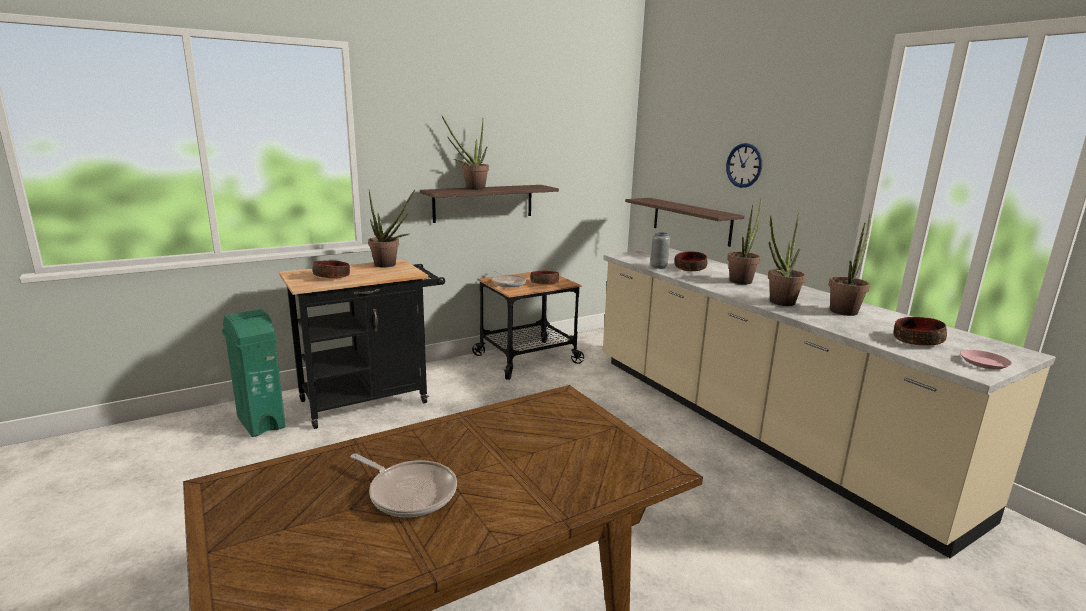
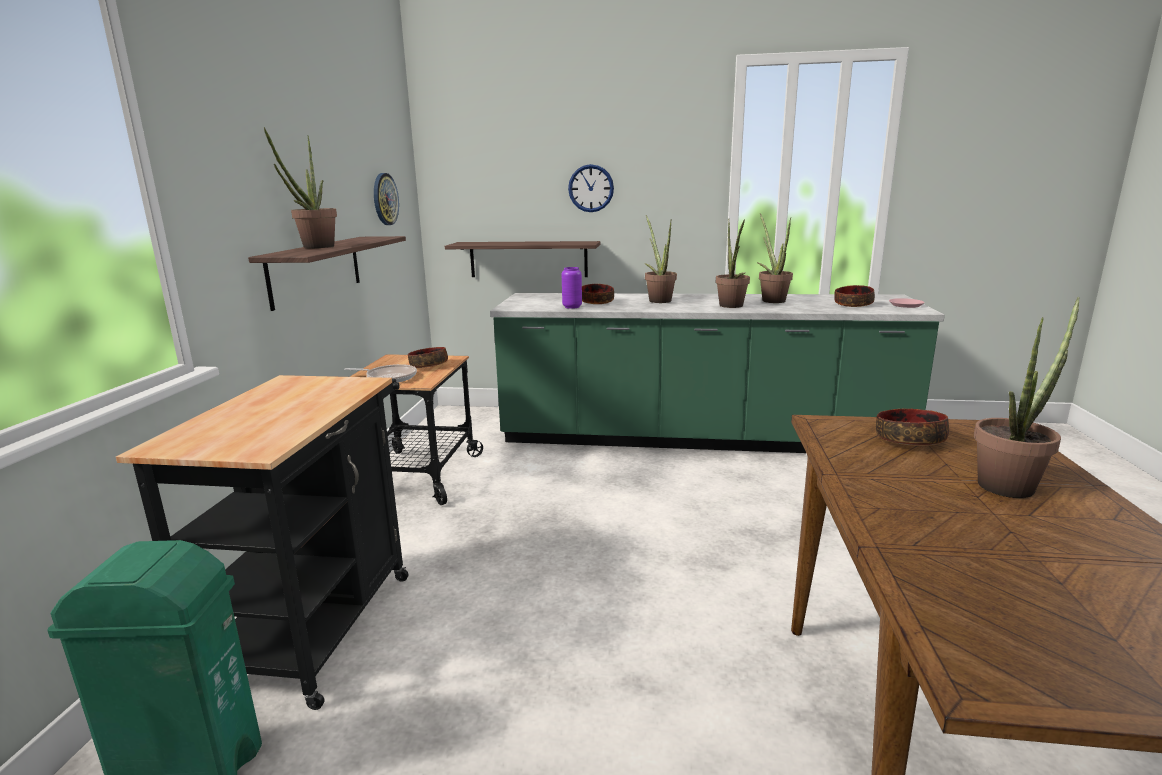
camera: 50 degrees left, 0 degrees up
bowl [312,260,350,278] -> bowl moved to [876,409,949,446]
frying pan [350,453,457,517] -> none
potted plant [368,190,415,268] -> potted plant moved to [974,297,1080,498]
beige counter [603,248,1056,558] -> green counter [490,293,945,453]
grey vase [650,232,670,269] -> purple vase [562,267,582,309]
none -> wall clock [374,173,399,225]

